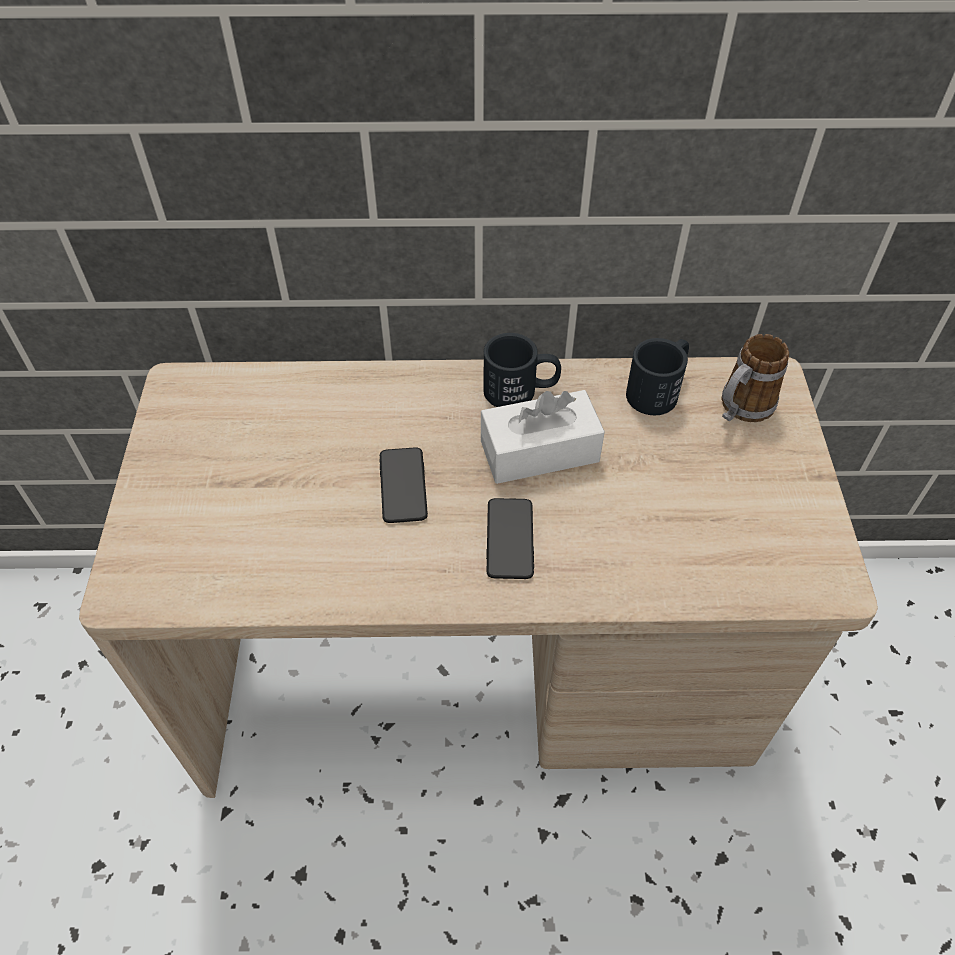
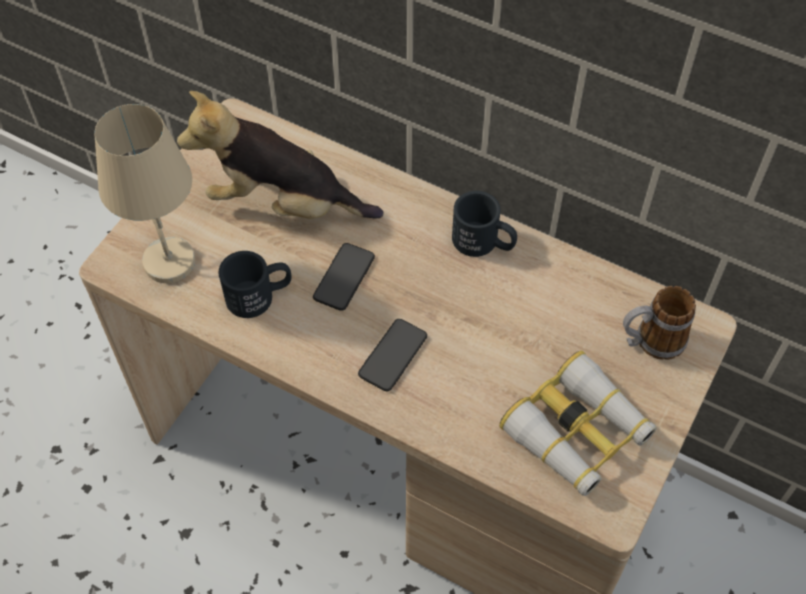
camera: 30 degrees right, 5 degrees up
white tissue box [481,390,605,484] -> none
black mug [626,338,689,415] -> black mug moved to [219,251,292,318]
none -> beige table lamp [95,104,195,283]
none -> plush toy [177,91,383,219]
none -> binoculars [499,351,657,496]

